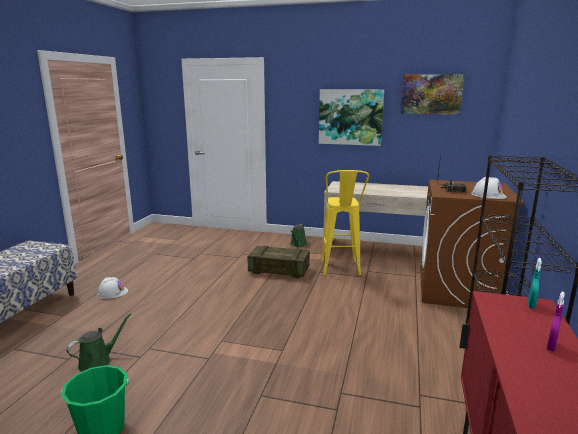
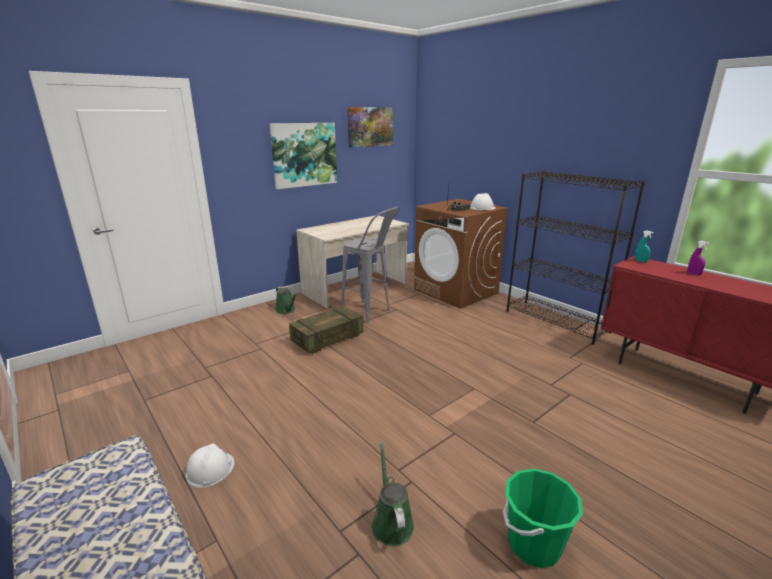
camera: 55 degrees left, 5 degrees up
yellow stool [321,170,369,275] -> grey stool [341,207,400,323]

